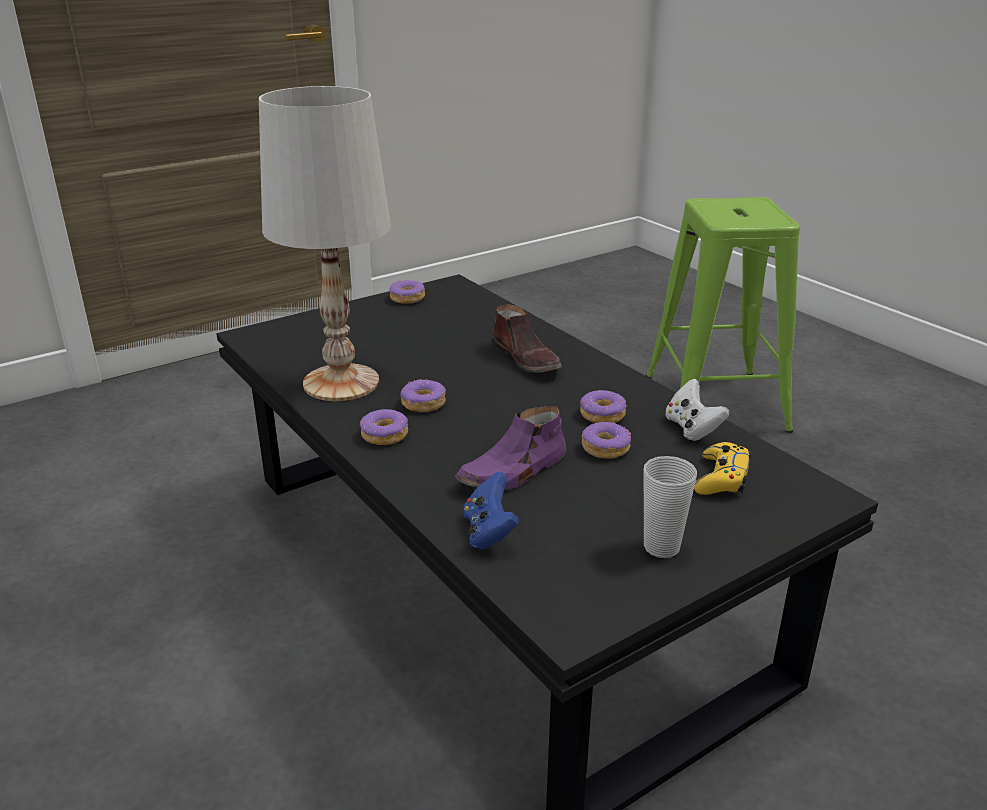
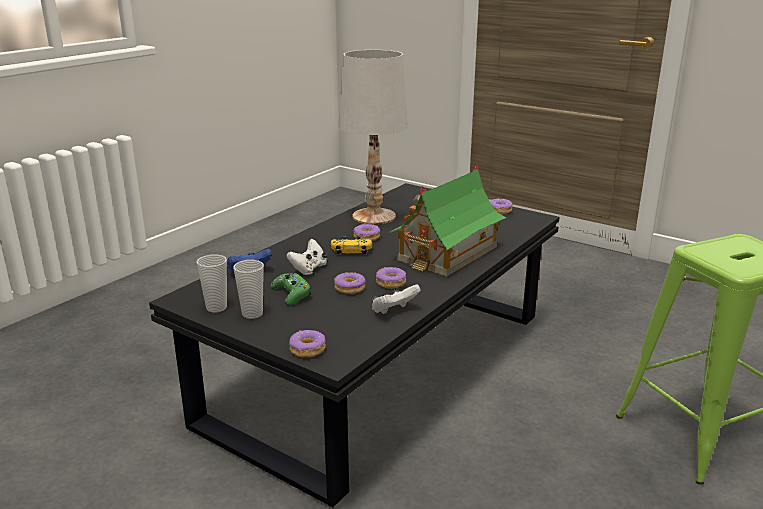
camera: 70 degrees right, 5 degrees down
donut [360,409,408,445] -> donut moved to [289,330,326,357]
purple shoe [455,406,566,490] -> white game controller [286,239,327,275]
brown shoe [492,304,562,373] -> toy house [389,164,506,277]
yellow game controller [694,442,751,495] -> yellow game controller moved to [331,236,372,254]
none -> cup [197,254,227,312]
none -> green game controller [271,273,311,306]

